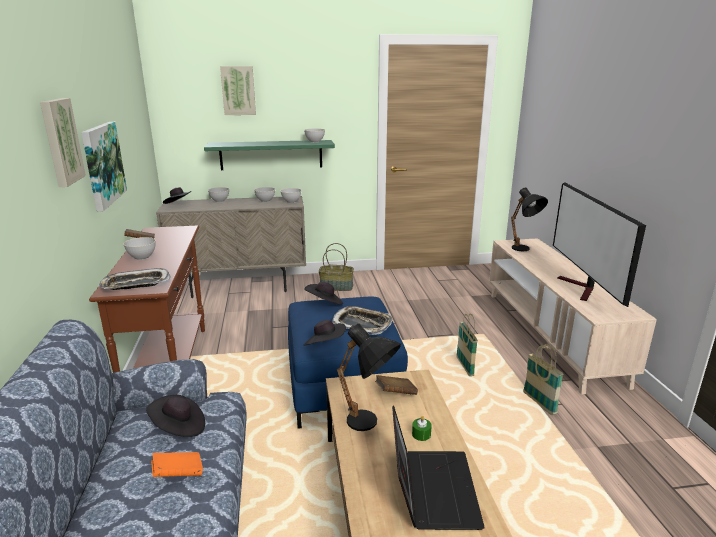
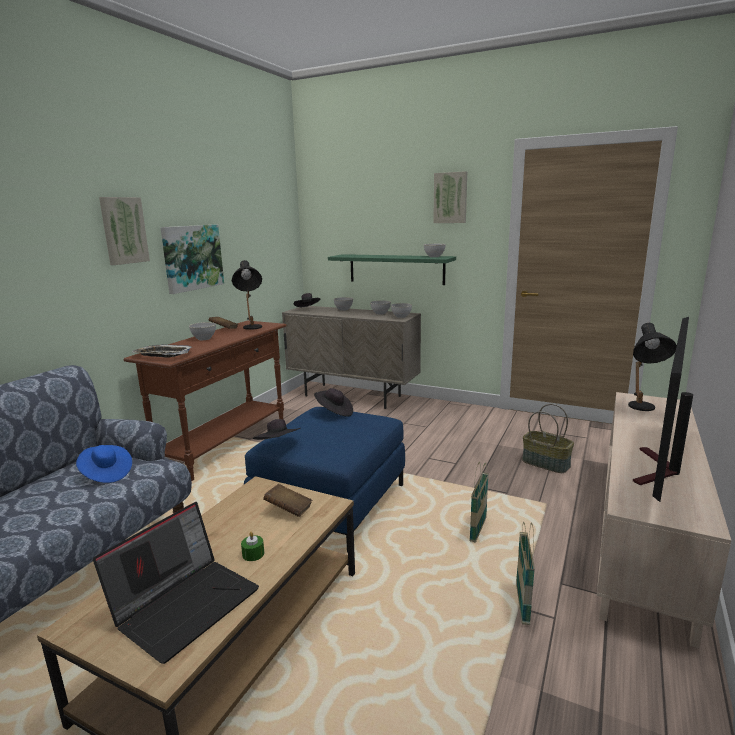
camera: 35 degrees right, 5 degrees down
black hat [146,395,205,437] -> blue hat [76,445,132,483]
orange book [151,452,203,477] -> none
picture [220,66,256,115] -> picture moved to [433,171,467,223]
basket [319,243,354,291] -> basket moved to [522,404,574,473]
tray [332,306,392,335] -> none
black table lamp [337,324,401,431] -> black table lamp moved to [232,260,262,330]

